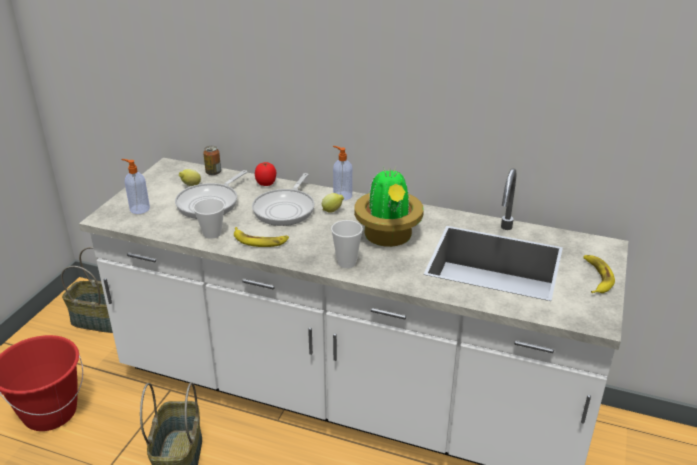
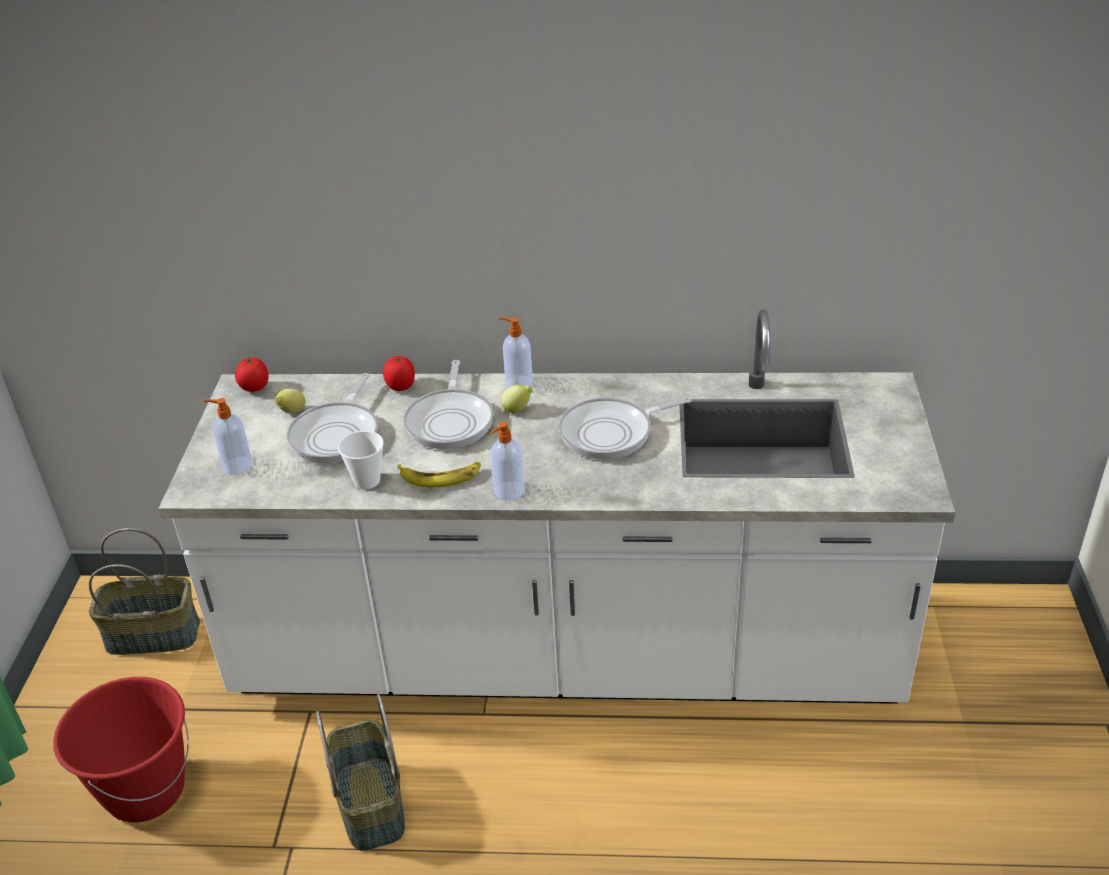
camera: 15 degrees left, 5 degrees up
can [203,146,221,175] -> none
cup [331,220,363,268] -> none
potted plant [354,166,424,247] -> frying pan [559,397,692,460]
banana [583,255,615,293] -> none
none -> tomato [235,357,269,392]
none -> soap dispenser [490,421,525,501]

